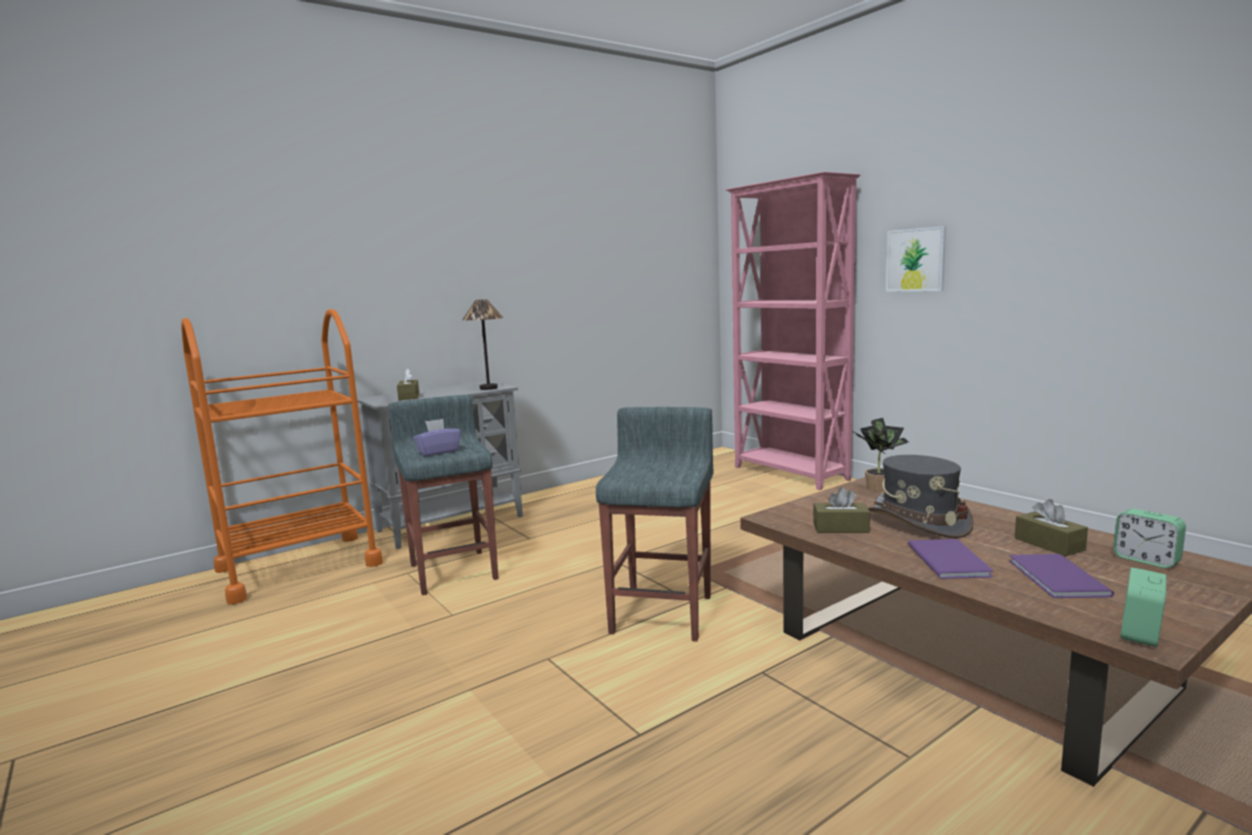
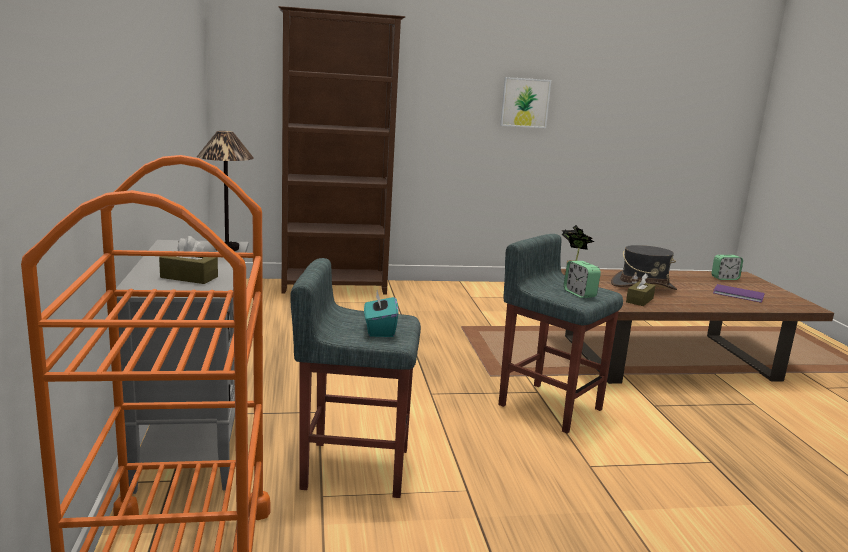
camera: 65 degrees left, 5 degrees up
purple tissue box [413,419,461,456] -> turquoise tissue box [364,290,399,337]
pink bookcase [726,172,861,490] -> brown bookcase [279,6,406,295]
picture [886,226,946,292] -> picture moved to [500,77,551,128]
purple book [908,539,994,579] -> none
brown tissue box [1015,499,1088,556] -> none
alarm clock [1120,567,1167,647] -> alarm clock moved to [564,261,601,298]

